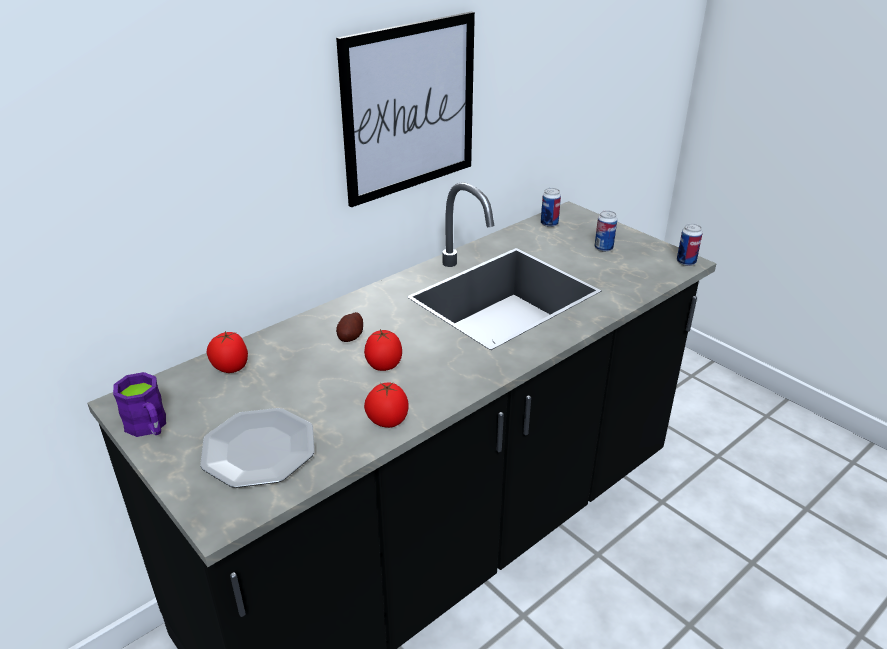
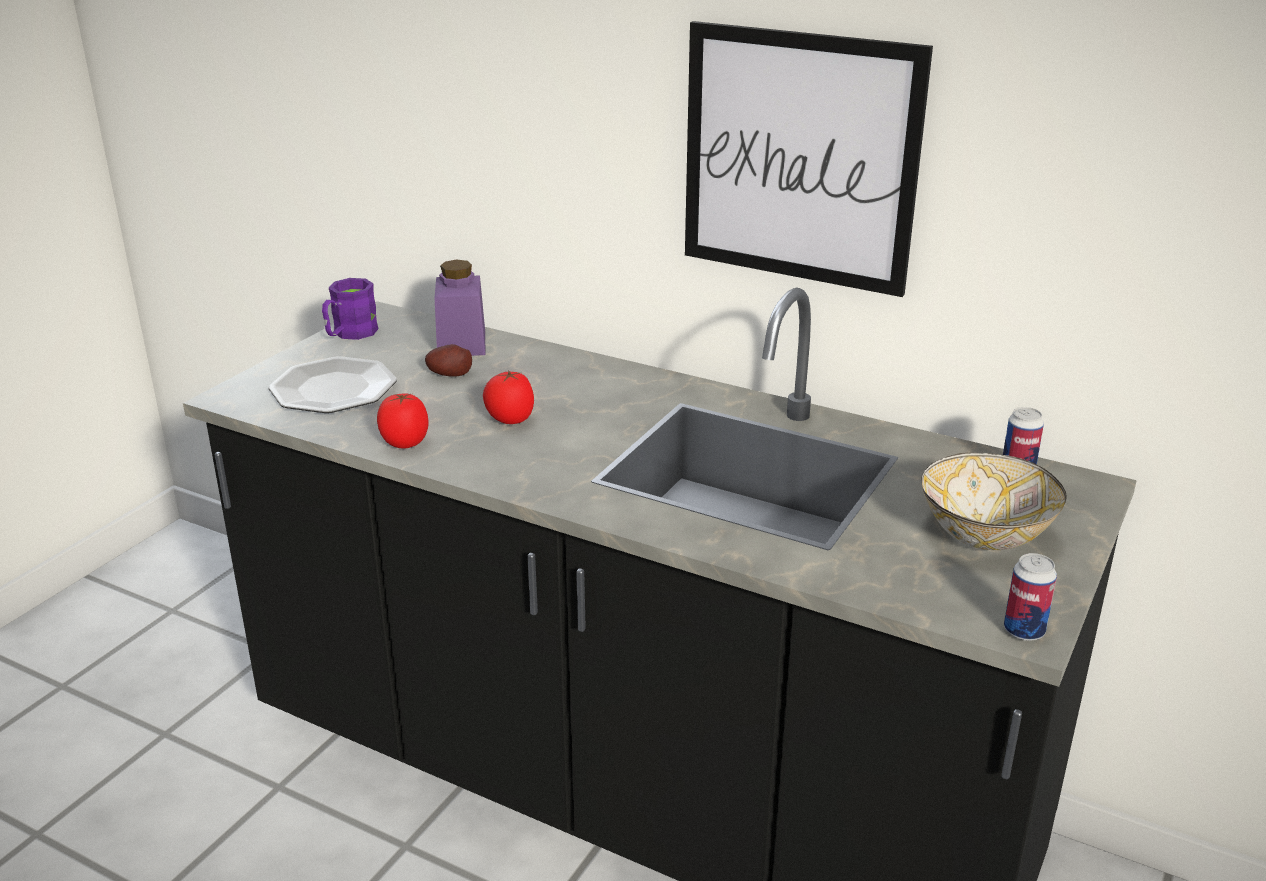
camera: 70 degrees right, 5 degrees down
tomato [207,331,248,373] -> purple jar [435,260,485,356]
potato [336,312,363,342] -> potato moved to [425,344,472,377]
can [595,211,617,252] -> bowl [922,452,1067,550]

